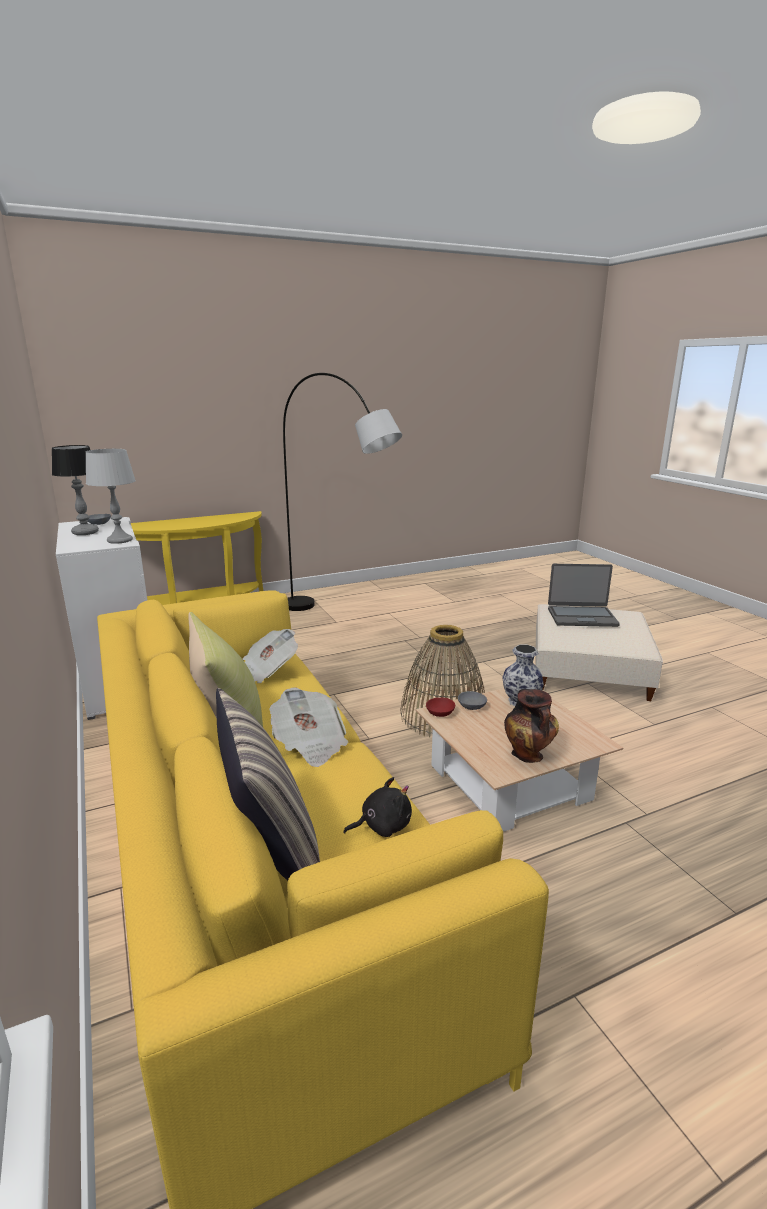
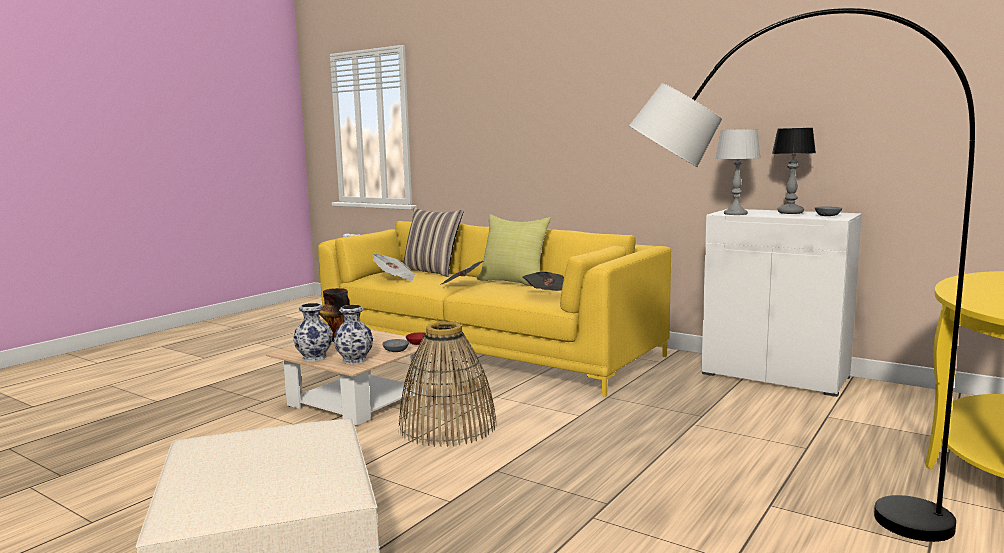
camera: 150 degrees right, 10 degrees down
black plush toy [344,777,412,837] -> newspaper [373,254,416,281]
laptop [548,564,620,627] -> none
none -> vase [293,303,333,362]

